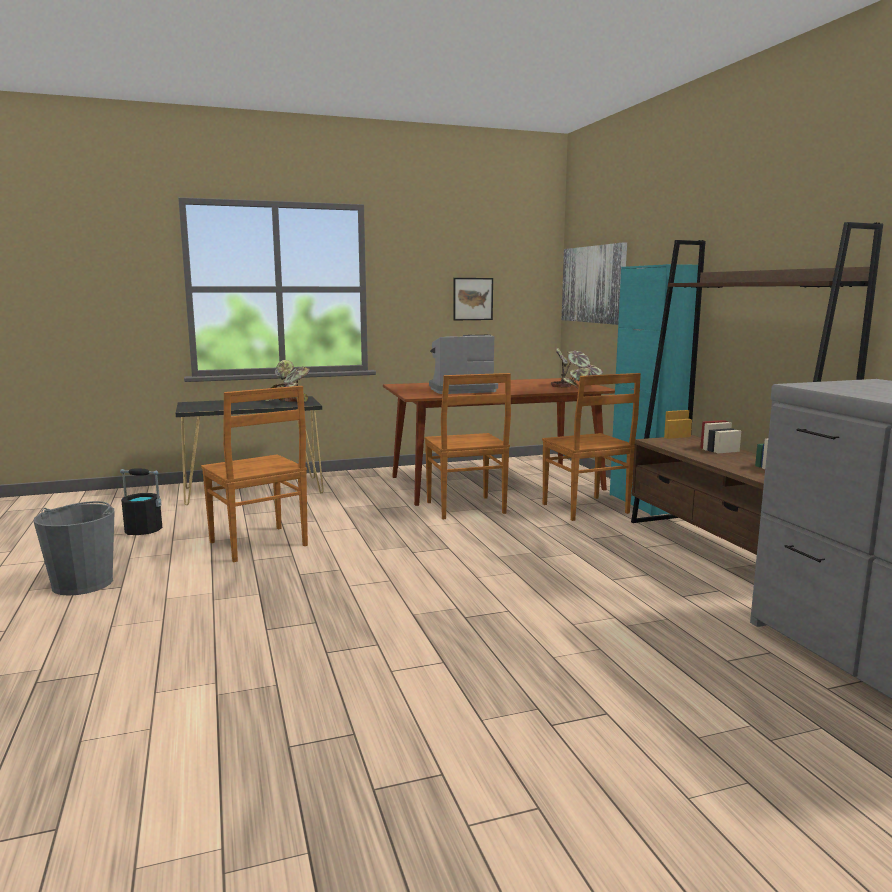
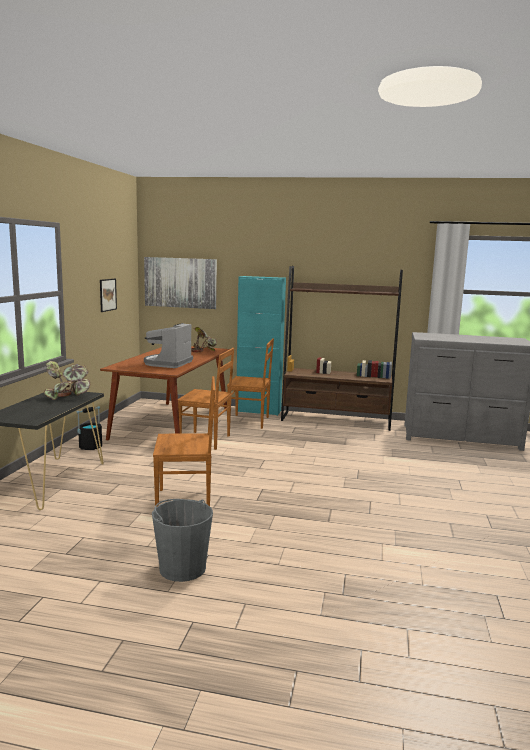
camera: 60 degrees left, 0 degrees up
black bucket [120,468,162,535] -> black bucket moved to [77,406,102,450]

